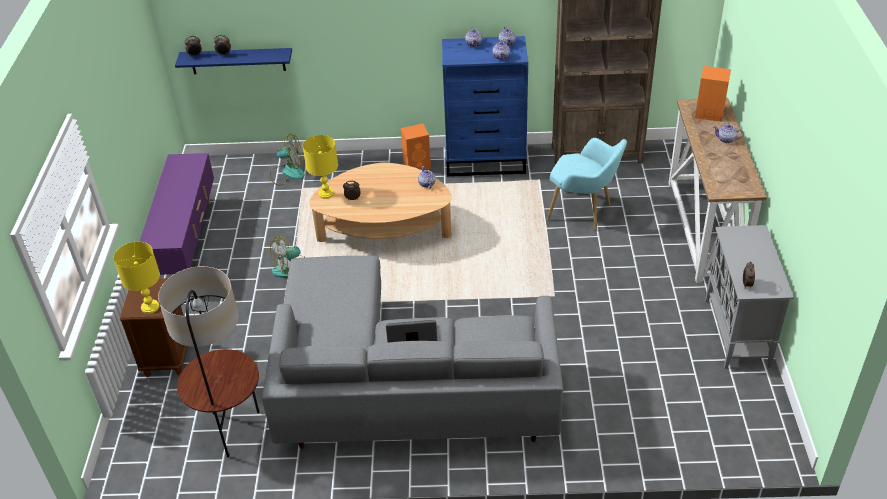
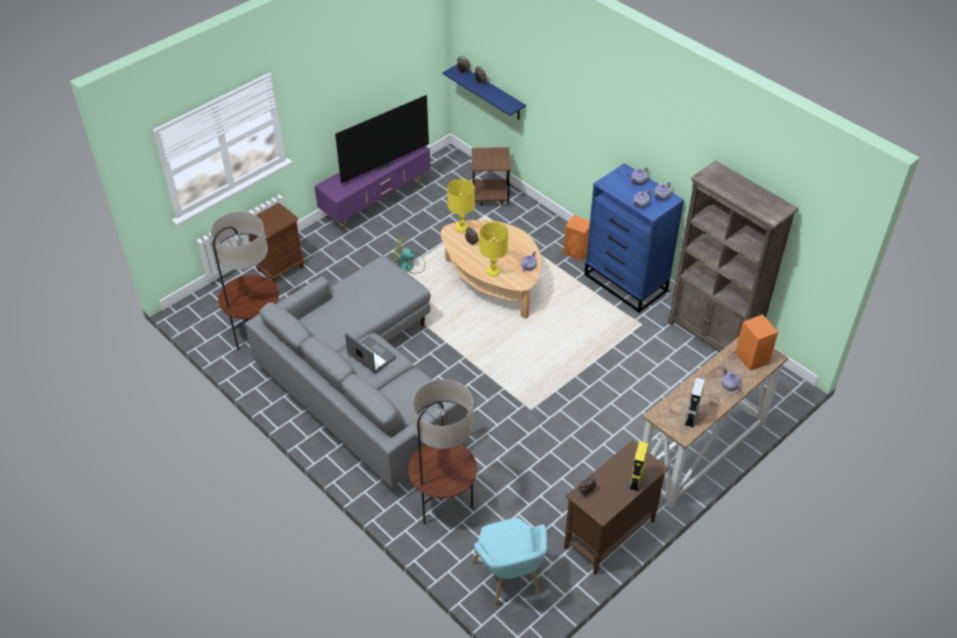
camera: 45 degrees right, 5 degrees up
yellow table lamp [114,242,160,314] -> yellow table lamp moved to [480,222,508,277]
fan [270,134,305,186] -> brown side table [472,147,511,206]
turquoise armchair [547,138,627,230] -> turquoise armchair moved to [473,518,547,607]
grey cabinet [705,225,794,369] -> brown cabinet [564,440,669,575]
none -> television [335,95,429,183]
none -> floor lamp [408,379,477,524]
none -> yellow speaker [629,441,648,492]
none -> grey speaker [684,377,705,428]

